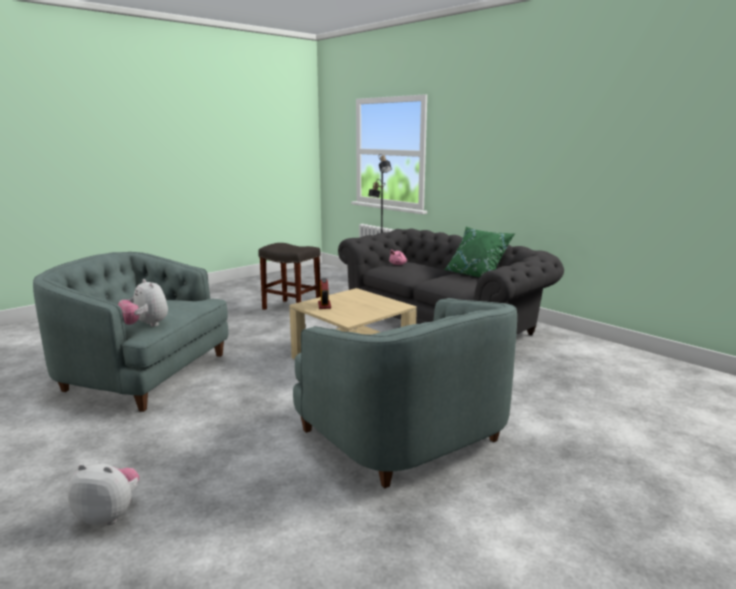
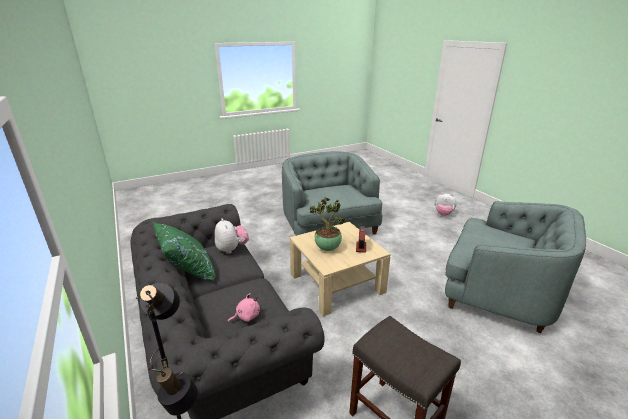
camera: 165 degrees left, 10 degrees up
plush toy [118,279,168,327] -> plush toy moved to [215,218,249,254]
none -> potted plant [310,197,345,251]

